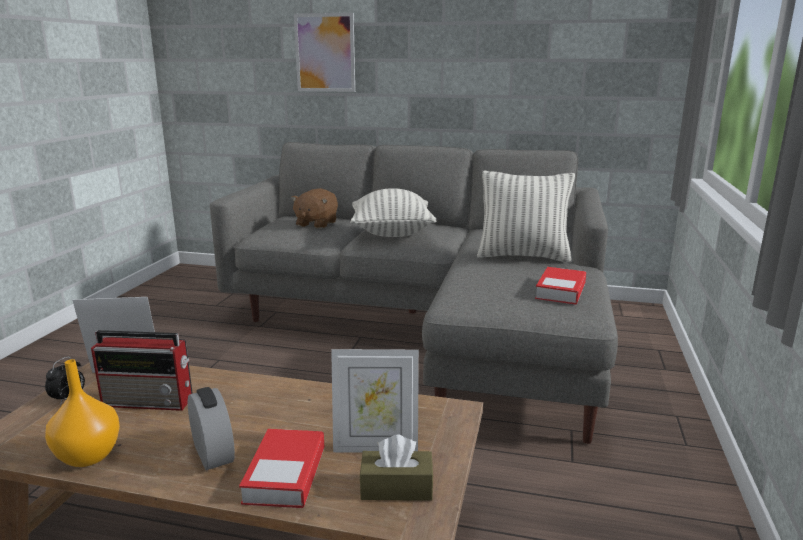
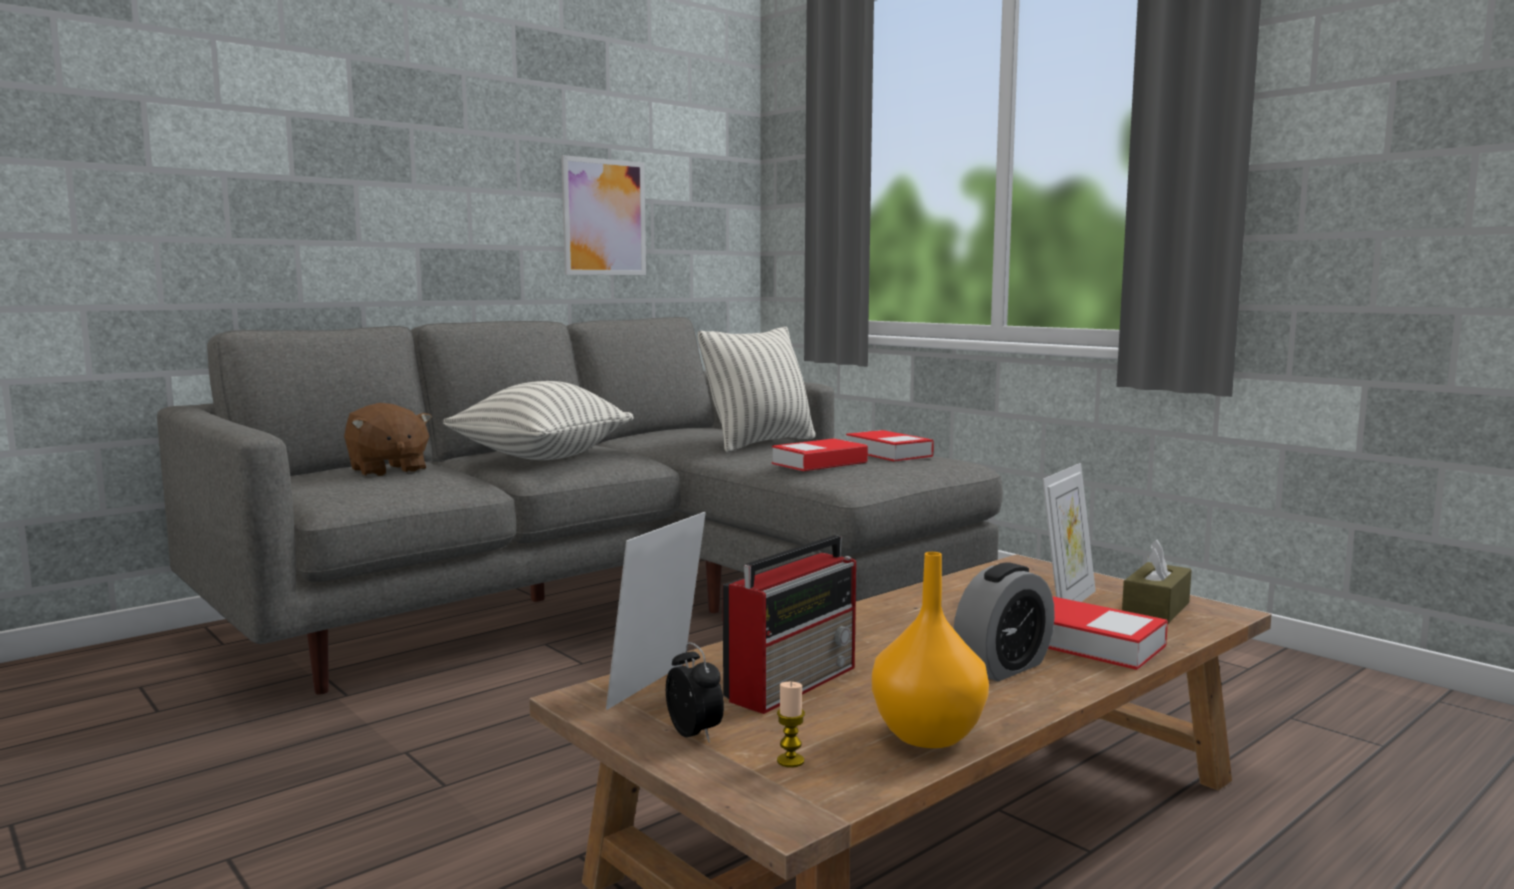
camera: 55 degrees left, 10 degrees down
alarm clock [188,387,235,470] -> alarm clock turned 135 degrees clockwise [953,563,1055,682]
picture [294,13,355,92] -> picture moved to [561,155,646,275]
none -> book [772,439,868,471]
none -> candle [777,682,805,768]

